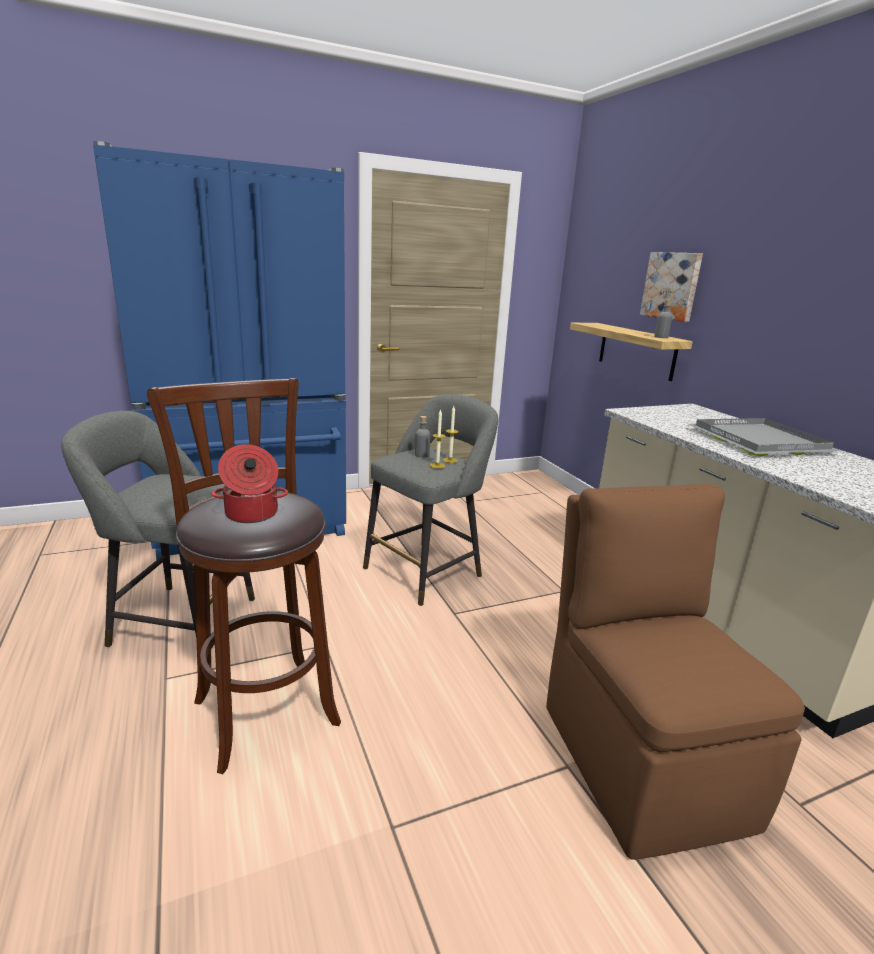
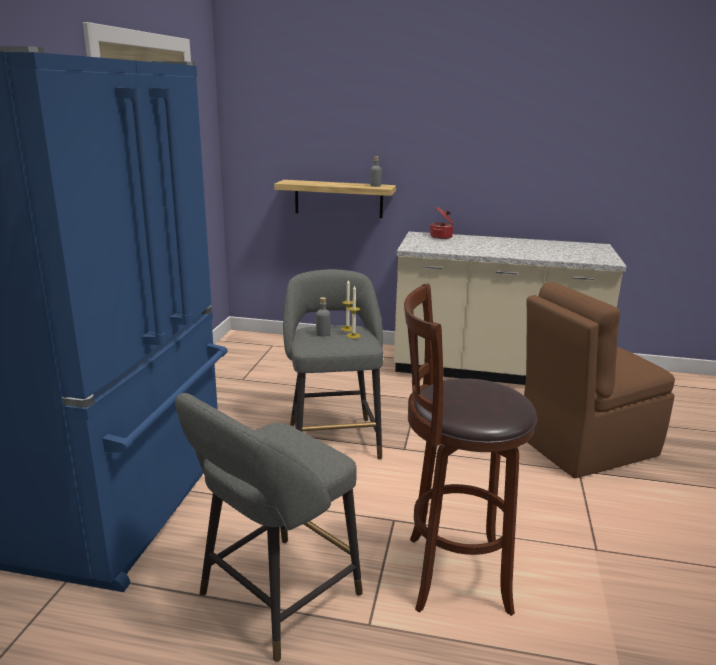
camera: 55 degrees left, 0 degrees up
cooking pot [212,444,288,523] -> cooking pot moved to [430,207,453,239]
brown chair [546,484,805,860] -> brown chair turned 45 degrees counterclockwise [524,282,675,478]
picture [640,252,703,322] -> none
grey tray [688,418,841,457] -> none

